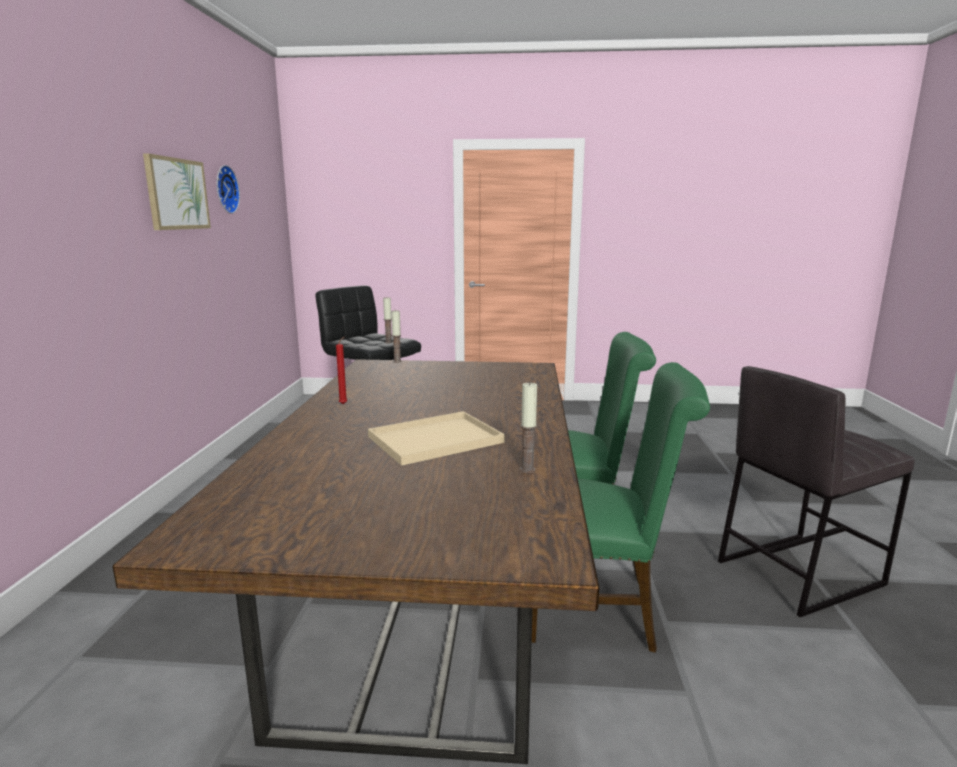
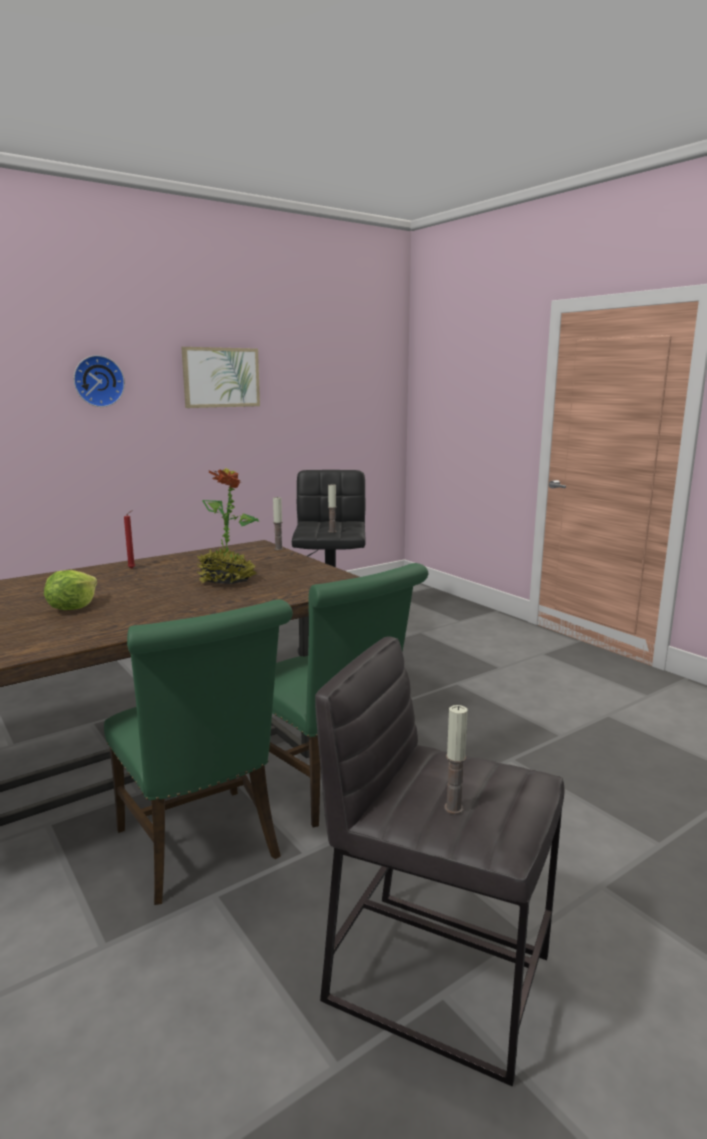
camera: 50 degrees right, 0 degrees up
wall clock [216,165,240,214] -> wall clock moved to [73,355,125,407]
beige tray [368,411,505,466] -> lettuce [44,570,97,610]
candle [520,383,537,473] -> candle moved to [444,705,468,814]
none -> potted plant [196,468,259,584]

